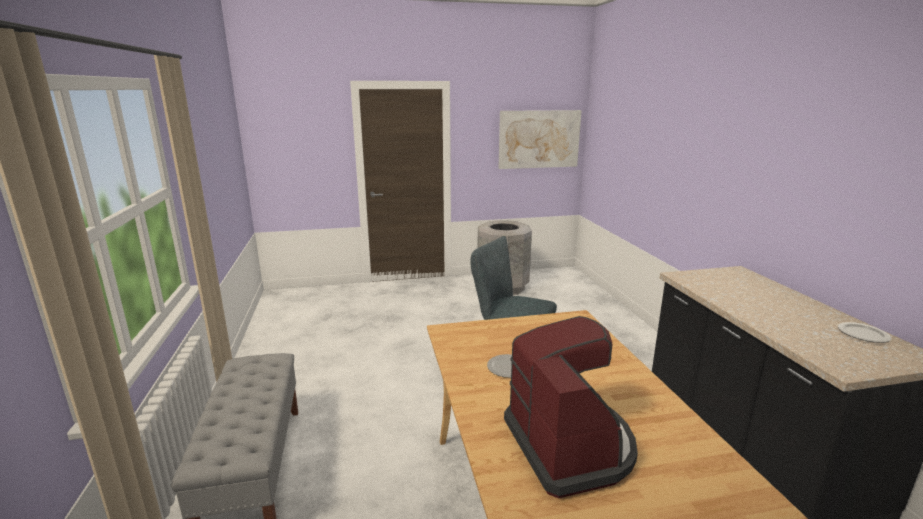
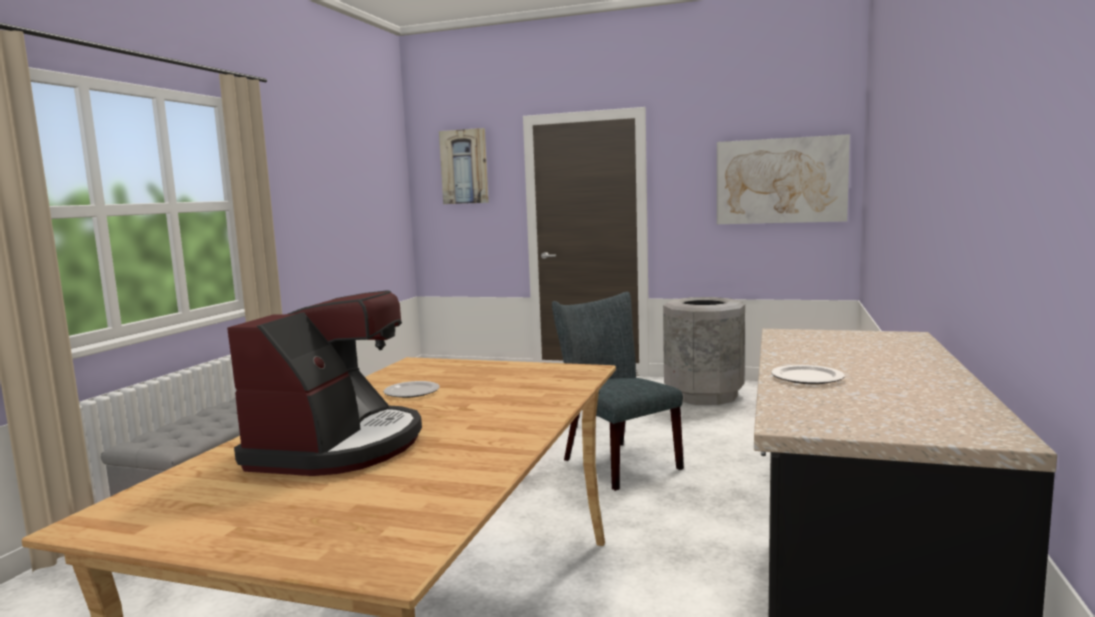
camera: 30 degrees right, 10 degrees down
plate [838,322,892,343] -> plate moved to [771,365,845,384]
none -> picture [439,128,489,204]

